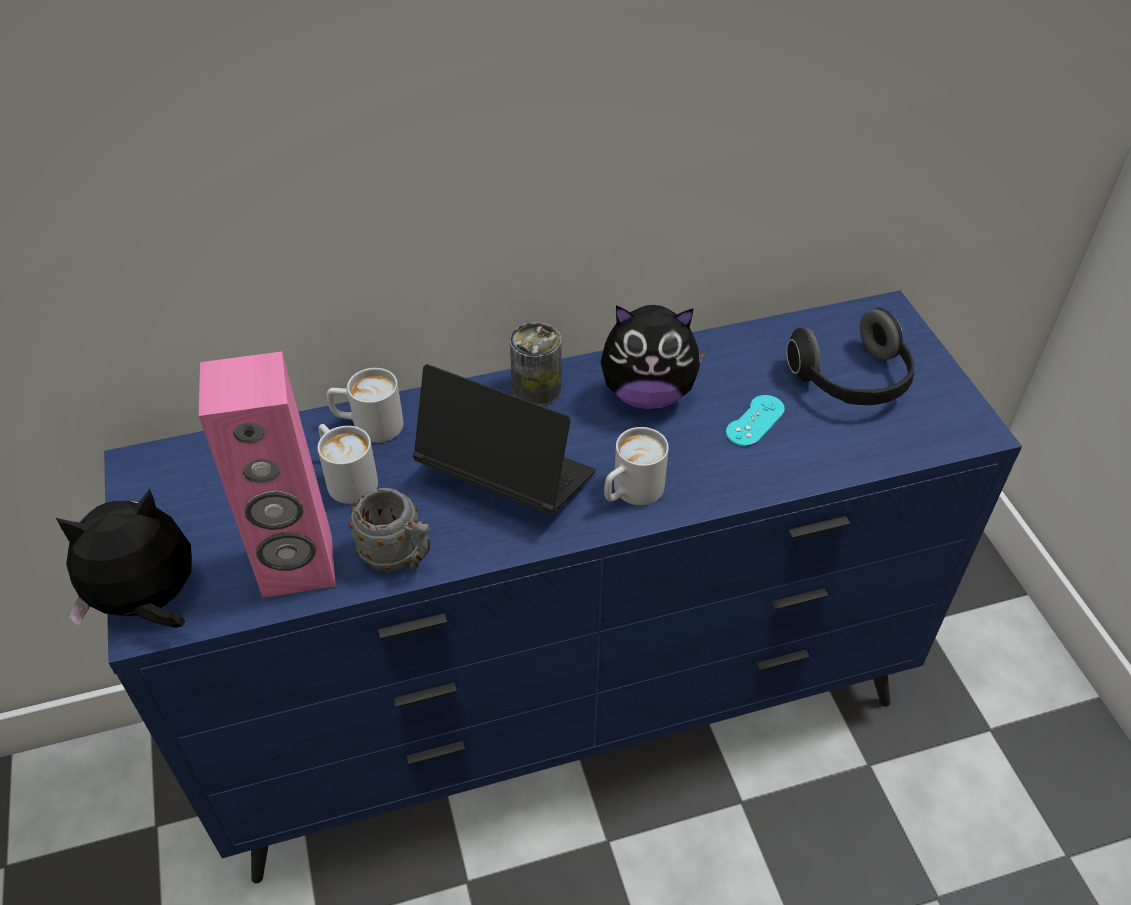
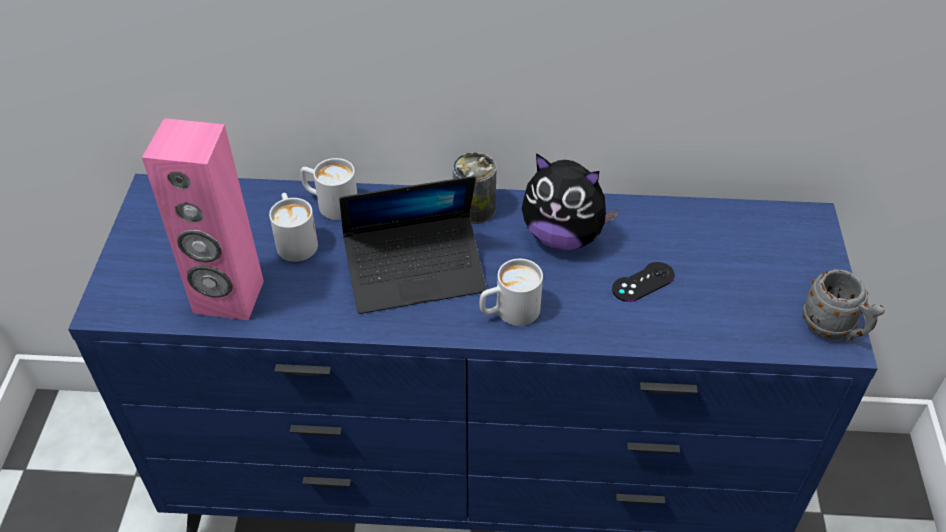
camera: 20 degrees right, 0 degrees up
plush toy [56,489,192,628] -> none
grey mug [349,488,430,572] -> grey mug moved to [803,269,885,342]
laptop [413,364,596,515] -> laptop turned 120 degrees clockwise [339,176,486,314]
turquoise game controller [726,395,785,447] -> black game controller [612,262,675,302]
headphones [786,308,915,405] -> none

